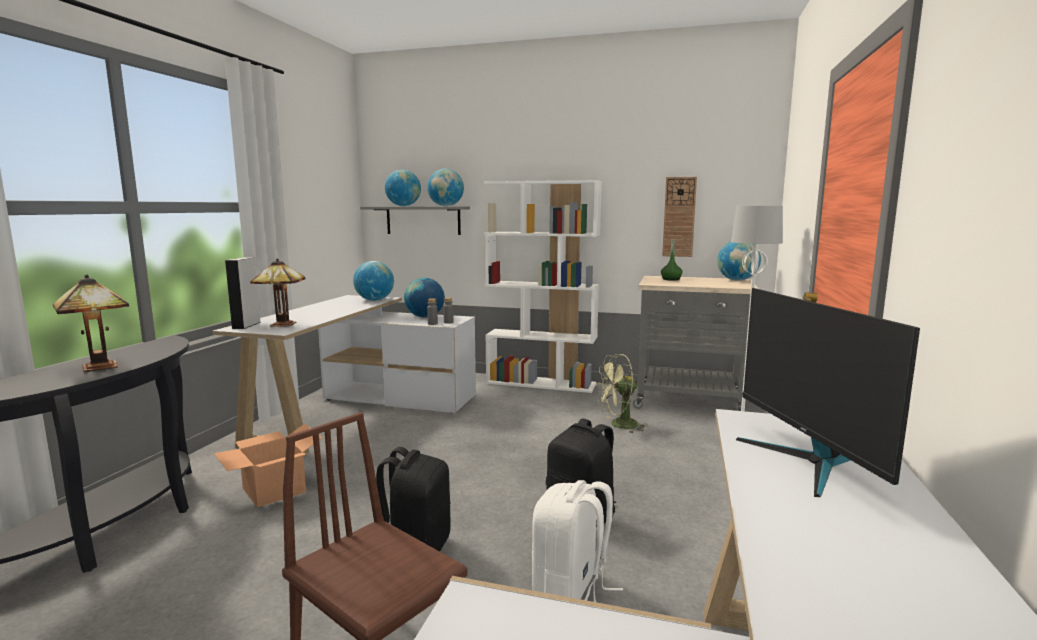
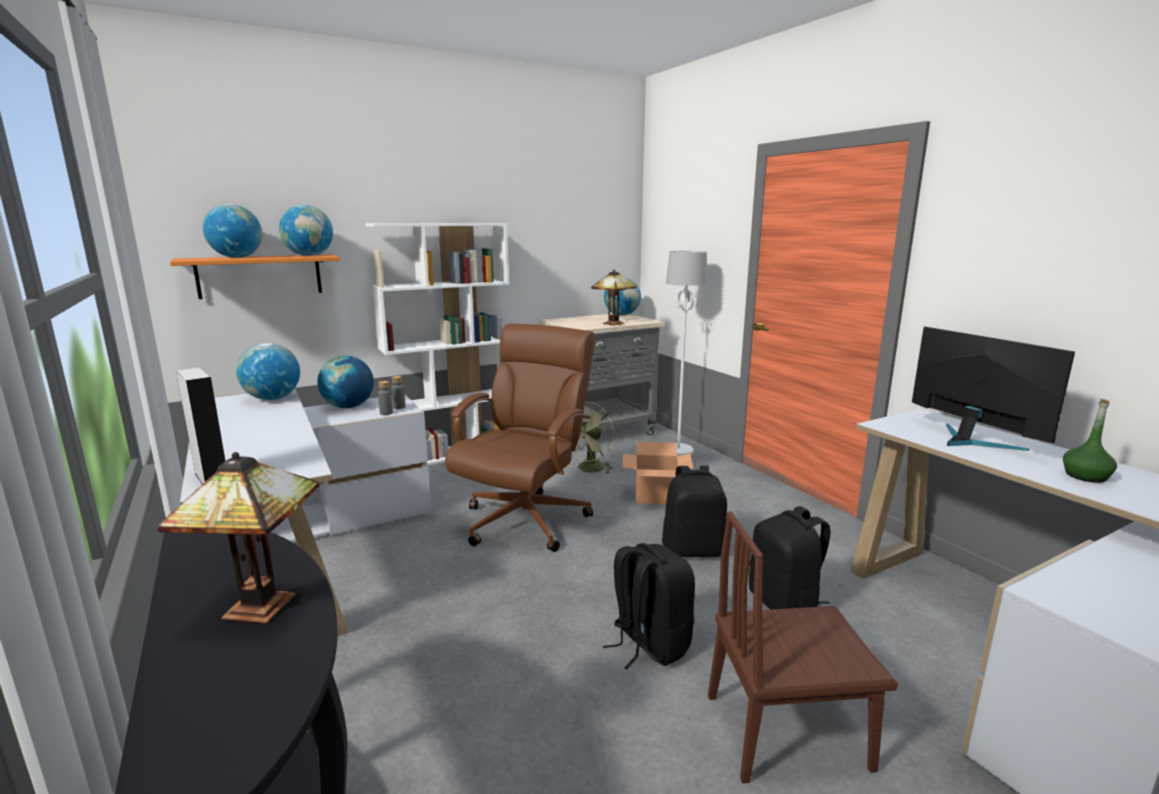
camera: 45 degrees left, 5 degrees up
cardboard box [214,424,323,508] -> cardboard box moved to [622,441,694,504]
table lamp [250,259,306,327] -> table lamp moved to [591,270,637,326]
grey shelf [360,206,470,235] -> orange shelf [170,254,340,299]
white backpack [532,480,623,602] -> black backpack [749,506,830,610]
green bottle [661,239,682,281] -> green bottle moved to [1063,399,1117,483]
wall clock [662,177,697,257] -> none
monitor [736,288,920,497] -> monitor turned 150 degrees counterclockwise [912,327,1075,451]
none -> brown office chair [445,323,595,552]

